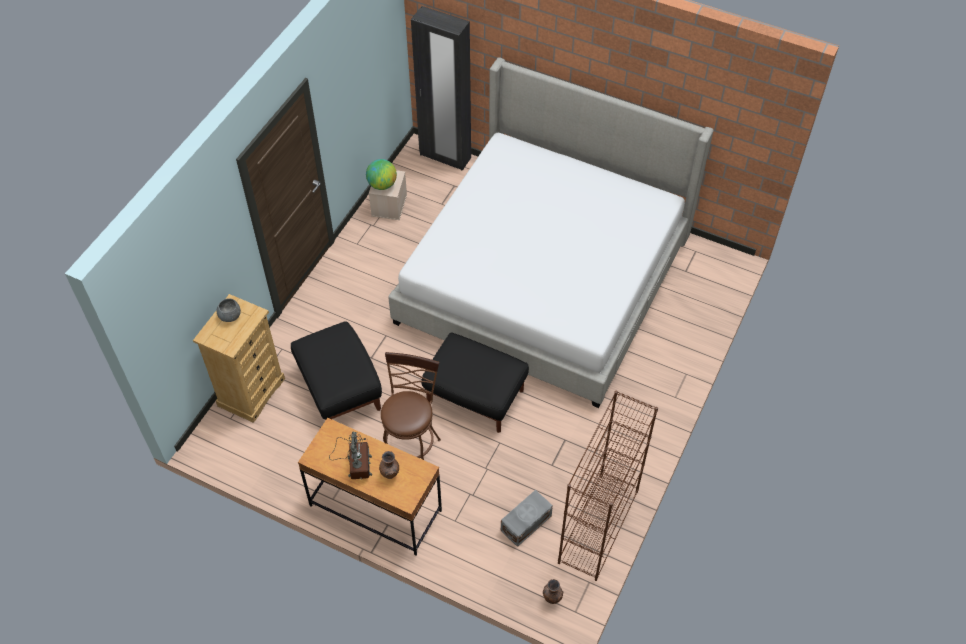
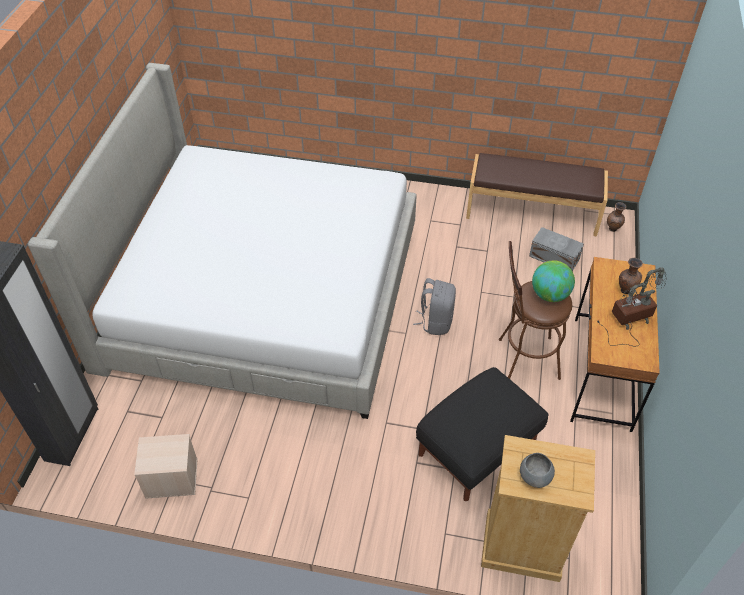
camera: 105 degrees left, 5 degrees down
globe [366,159,397,190] -> globe moved to [532,260,575,302]
black ottoman [421,332,529,433] -> grey backpack [413,278,456,335]
brown bookcase [558,391,658,581] -> brown bench [466,153,608,236]

